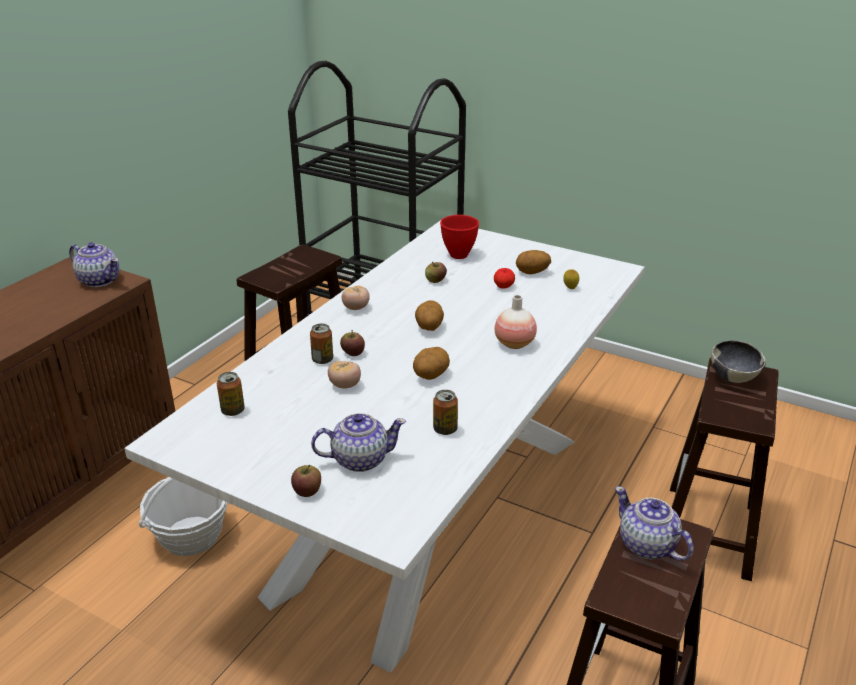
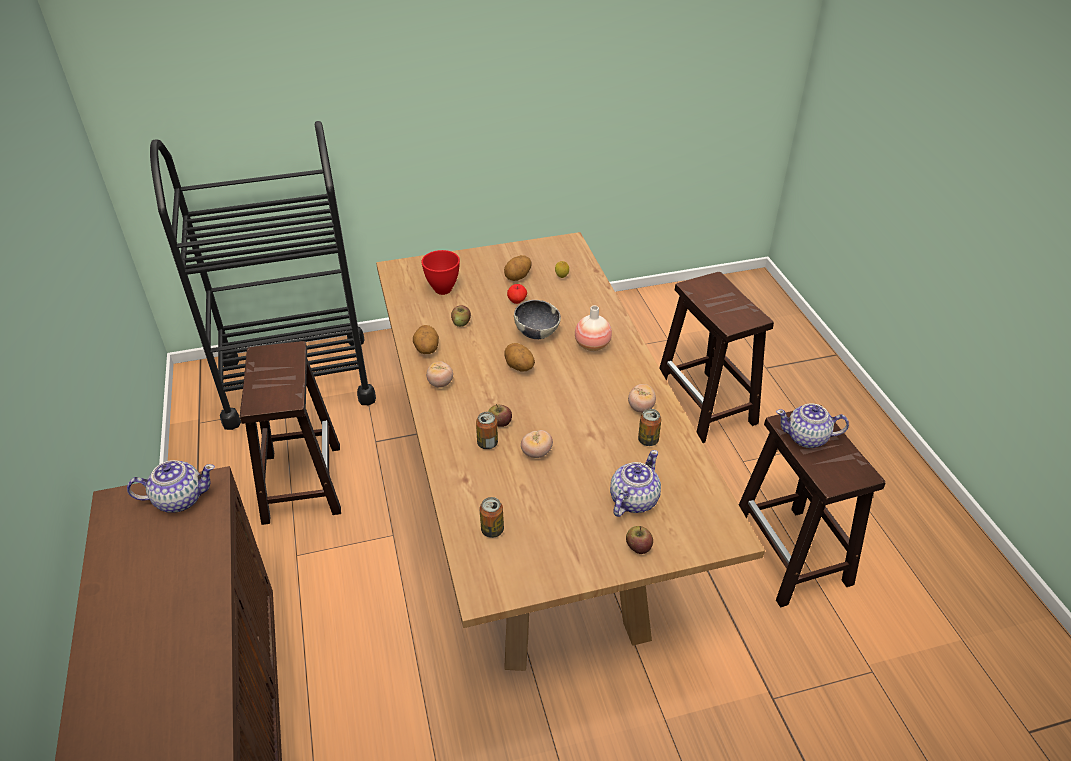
camera: 45 degrees left, 10 degrees up
white dining table [124,220,645,673] -> brown dining table [376,232,765,671]
basket [139,477,228,556] -> none
potato [413,347,450,380] -> potato moved to [413,325,439,354]
bowl [711,340,766,383] -> bowl moved to [514,300,561,339]
none -> tomato [628,384,656,413]

